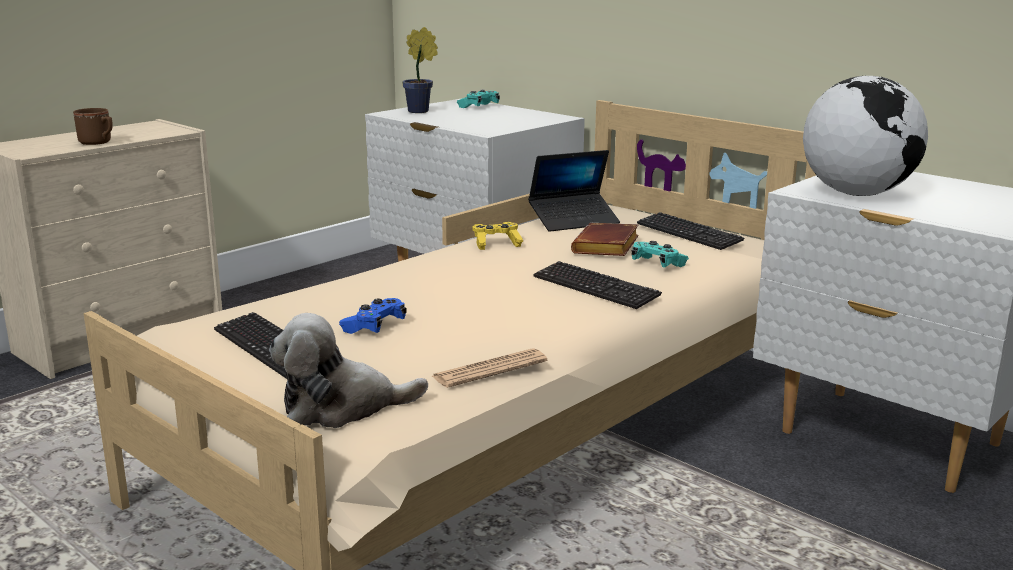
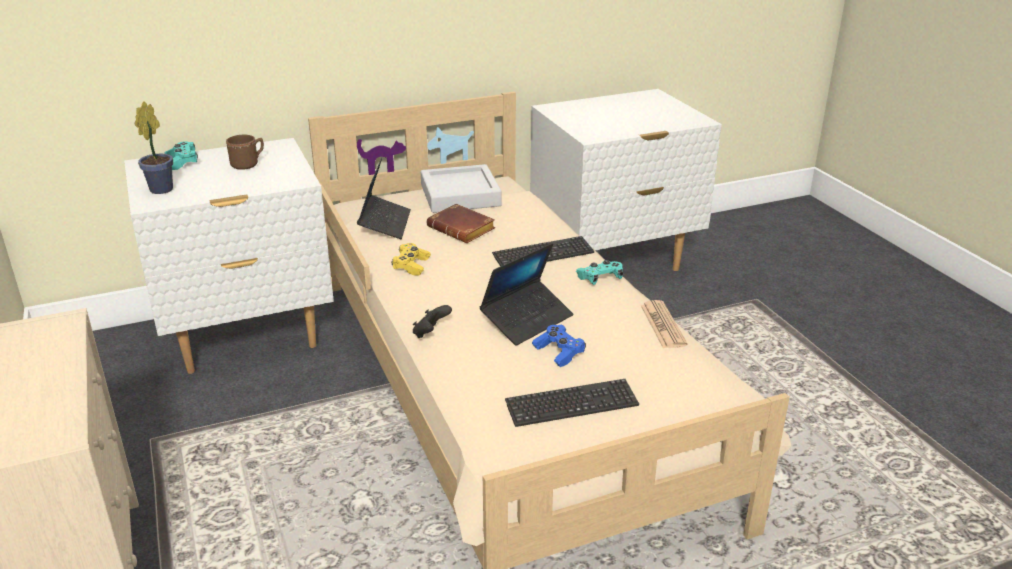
camera: 65 degrees left, 10 degrees up
brown mug [73,108,113,145] -> brown mug moved to [226,135,264,170]
plush toy [269,313,428,428] -> none
turquoise game controller [631,241,689,267] -> turquoise game controller moved to [576,260,623,285]
keyboard [637,212,745,250] -> grey tray [421,164,502,213]
globe [803,76,928,196] -> none
none -> black game controller [413,305,452,338]
none -> laptop [480,243,573,346]

